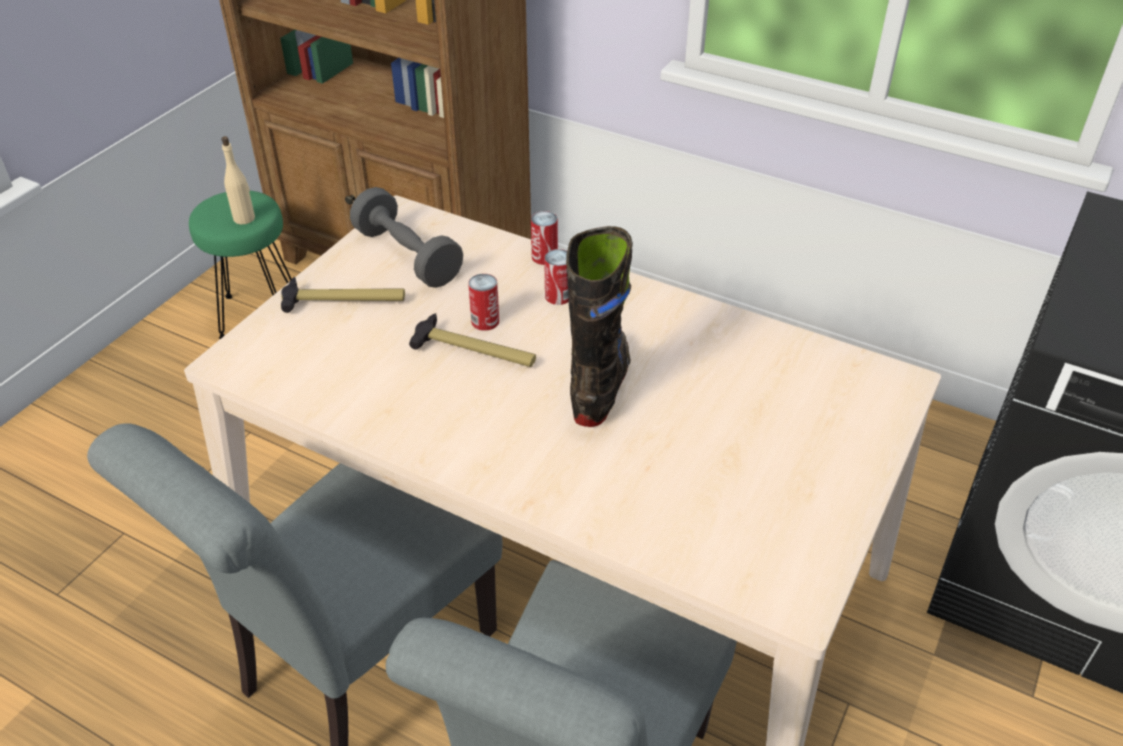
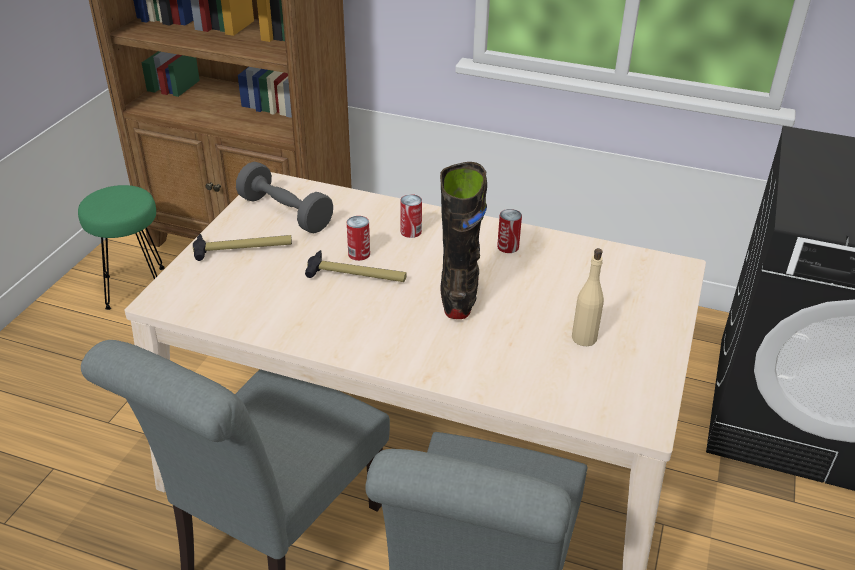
camera: 10 degrees left, 5 degrees down
beige bottle [221,136,255,225] -> beige bottle moved to [572,248,604,346]
can [531,211,558,265] -> can moved to [497,209,522,253]

